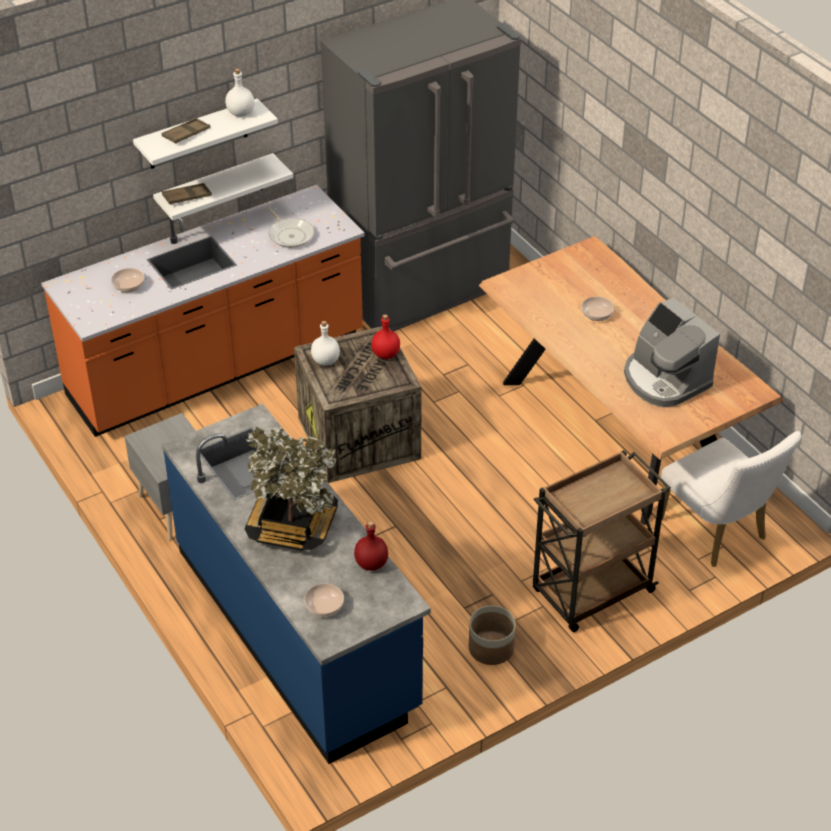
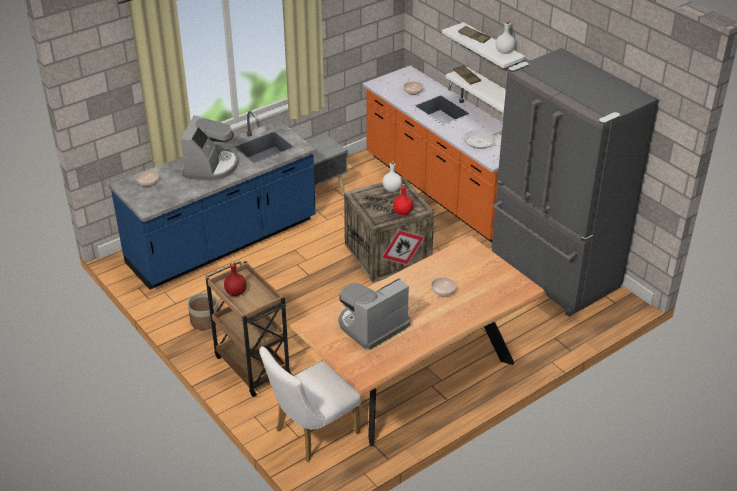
camera: 85 degrees right, 5 degrees down
potted plant [245,426,338,551] -> coffee machine [181,115,238,182]
red bottle [354,521,388,571] -> red bottle moved to [224,261,246,296]

